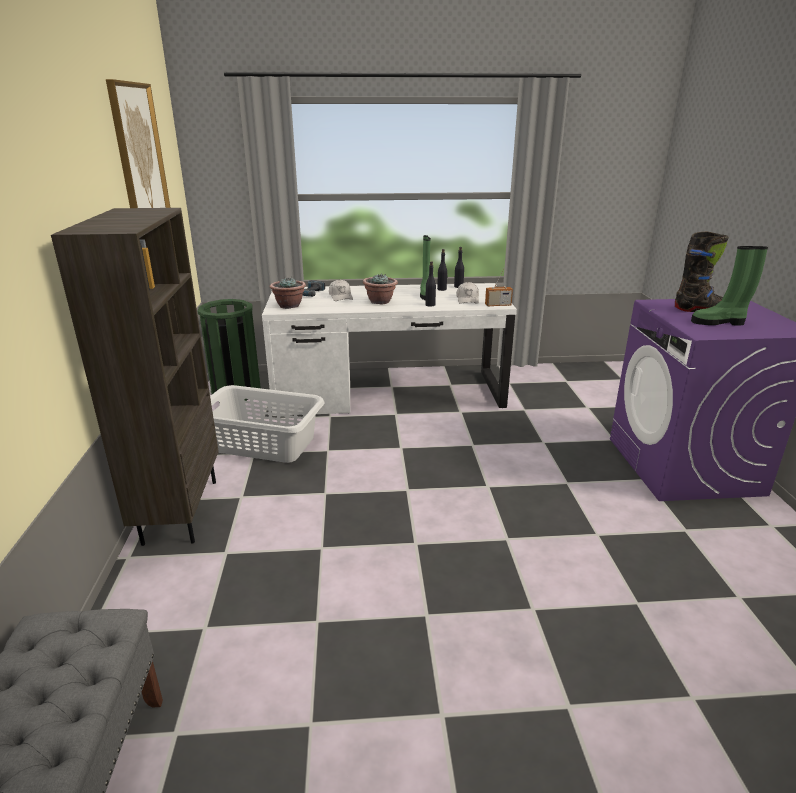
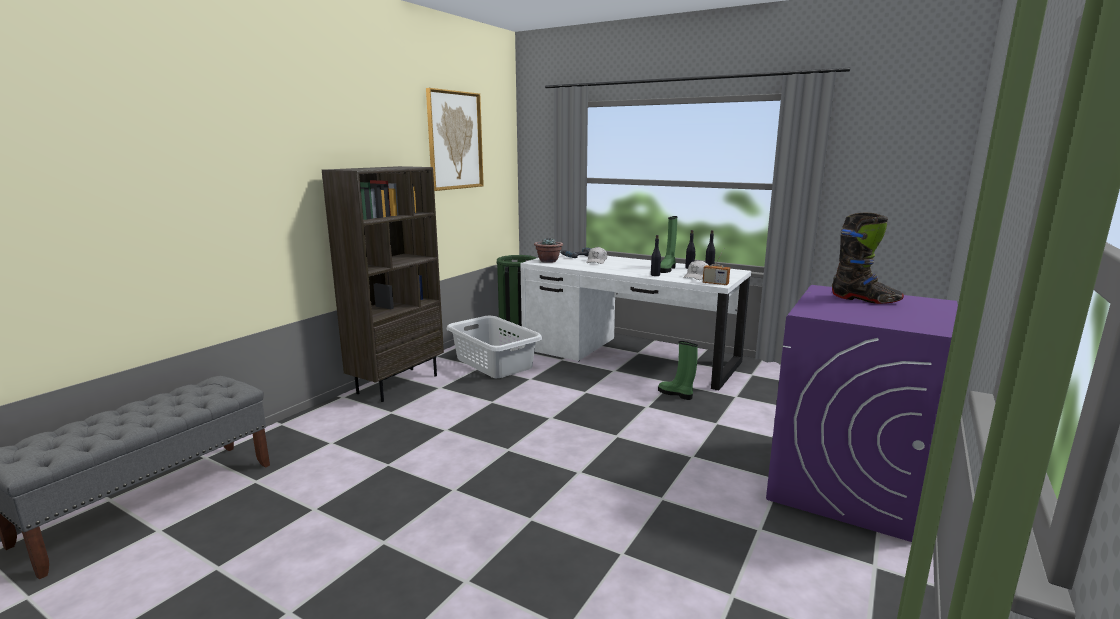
camera: 35 degrees right, 10 degrees down
potted plant [363,274,398,304] -> none
green boot [691,246,768,326] -> green boot moved to [658,341,698,400]

